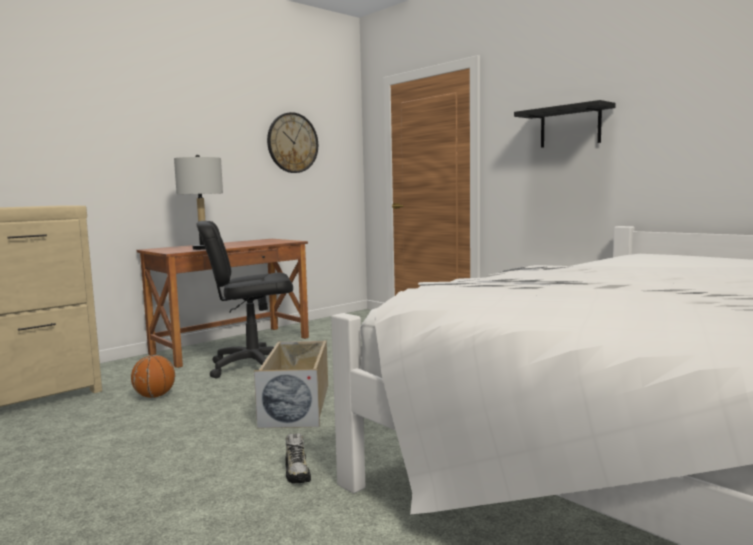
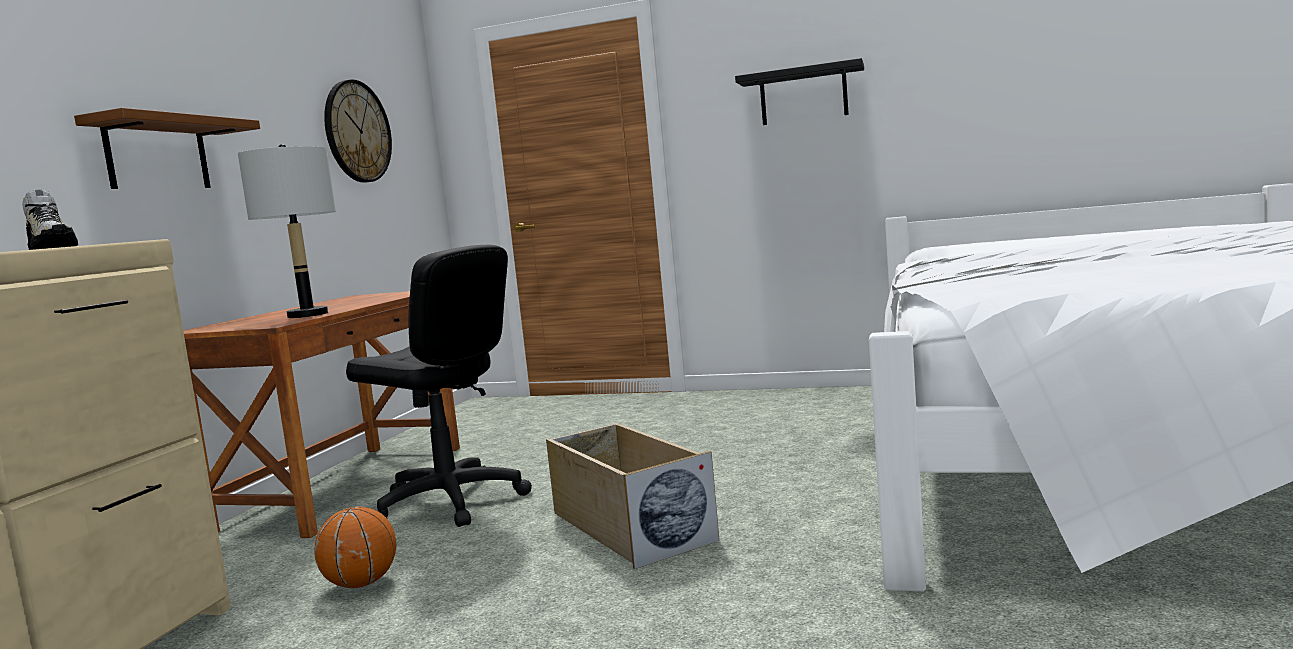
camera: 30 degrees left, 0 degrees up
black office chair [197,221,293,378] -> black office chair turned 105 degrees counterclockwise [346,245,532,527]
shoe [285,433,311,483] -> shoe moved to [22,189,78,250]
none -> brown shelf [74,108,260,189]

